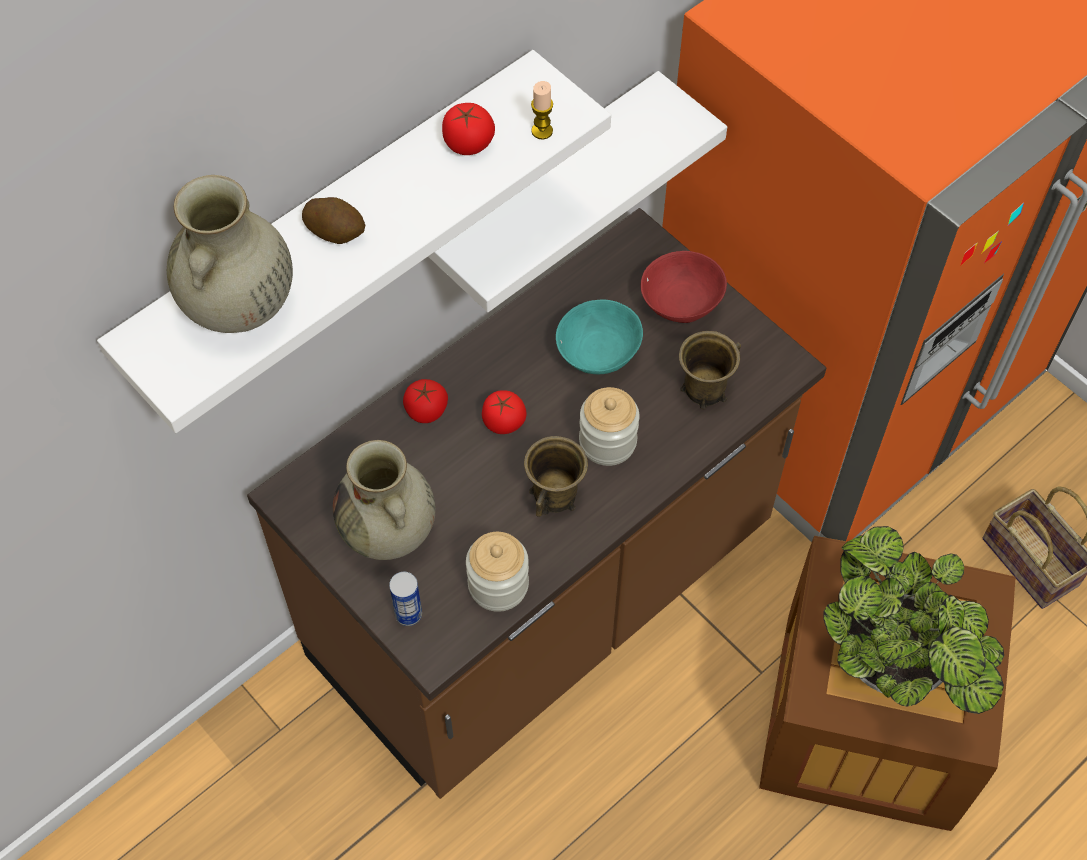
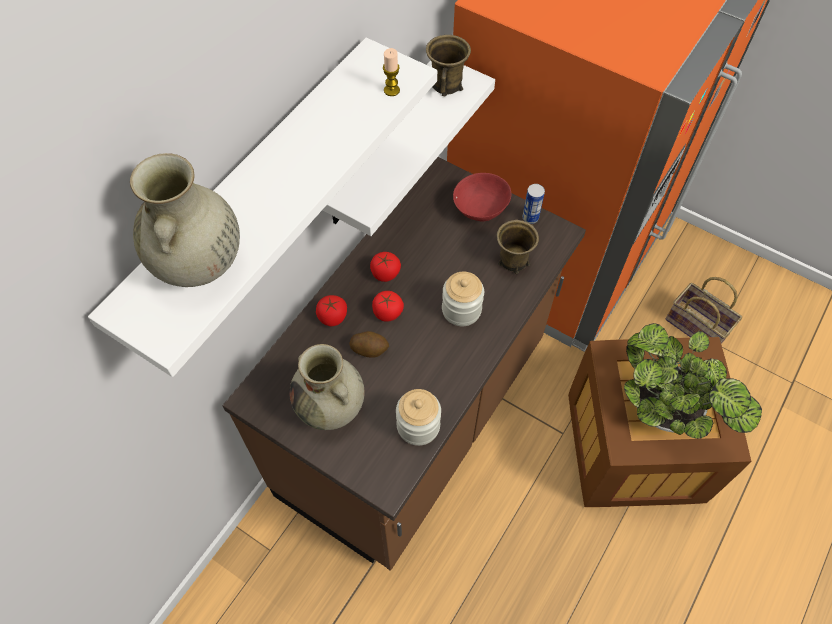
camera: 15 degrees left, 0 degrees up
potato [302,197,365,244] -> potato moved to [350,331,389,358]
can [389,572,422,626] -> can moved to [523,184,545,224]
tomato [442,103,495,155] -> tomato moved to [370,252,401,282]
brown mug [524,436,588,517] -> brown mug moved to [426,35,471,96]
turquoise bowl [556,299,643,374] -> none

